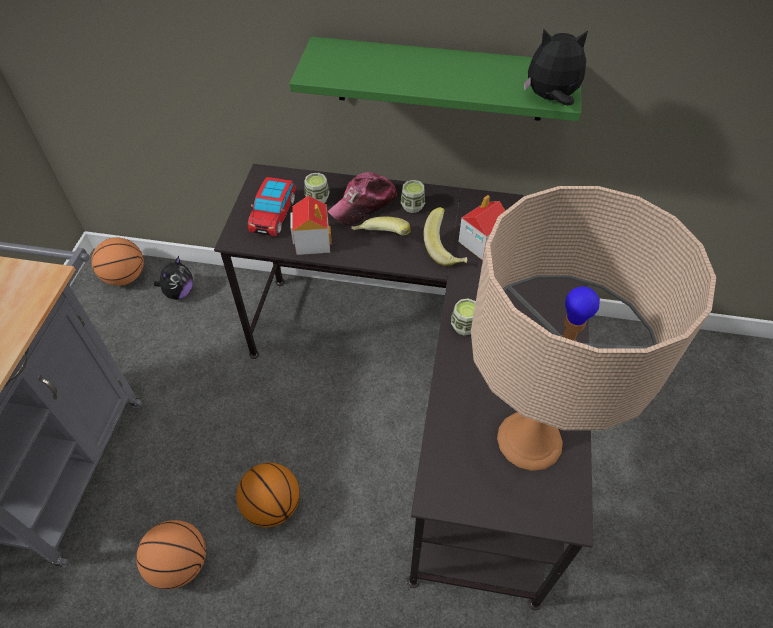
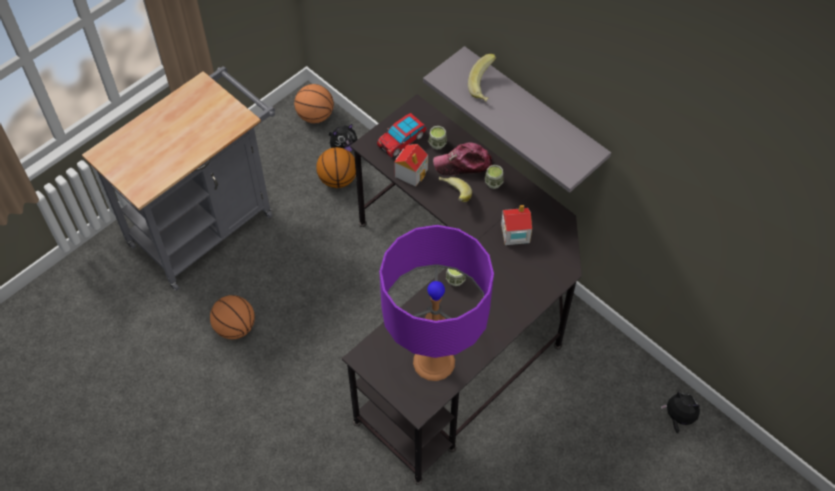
camera: 35 degrees right, 5 degrees up
basketball [236,463,300,527] -> basketball moved to [316,147,356,188]
green shelf [289,37,581,121] -> grey shelf [423,46,611,193]
banana [423,207,467,266] -> banana moved to [468,54,496,101]
beige table lamp [471,186,716,471] -> purple table lamp [379,225,494,381]
plush toy [524,29,588,106] -> plush toy moved to [661,391,700,433]

